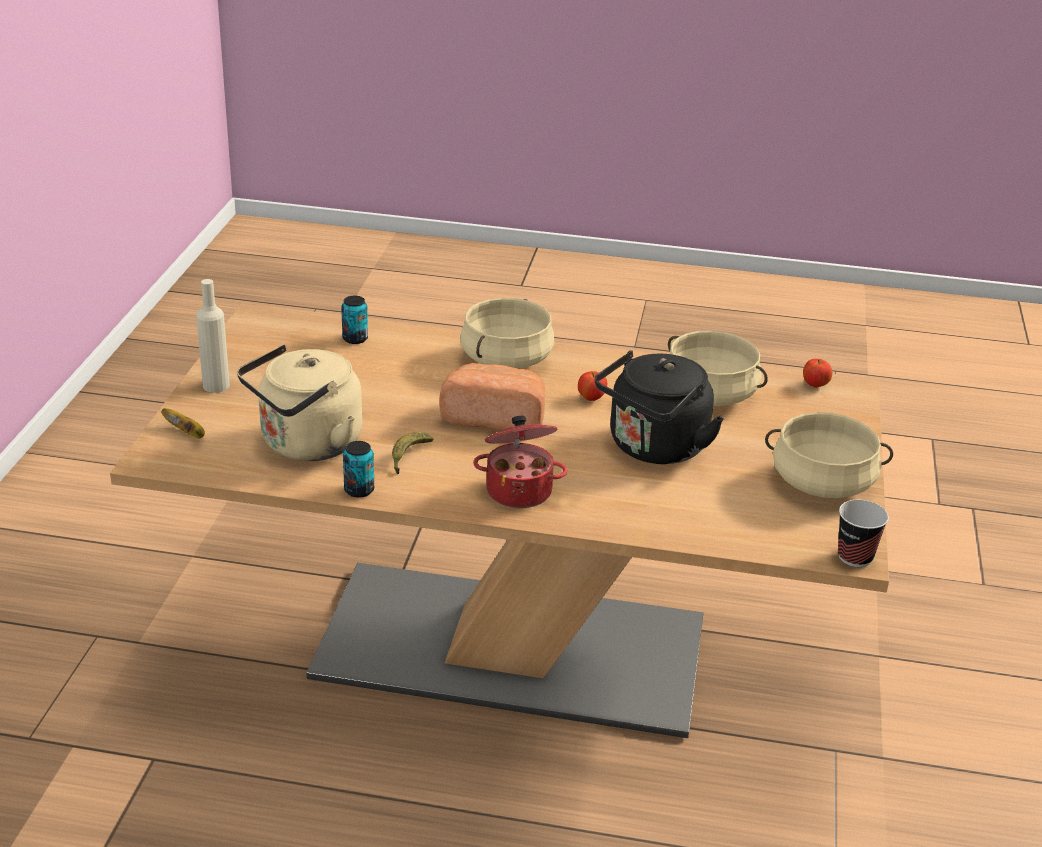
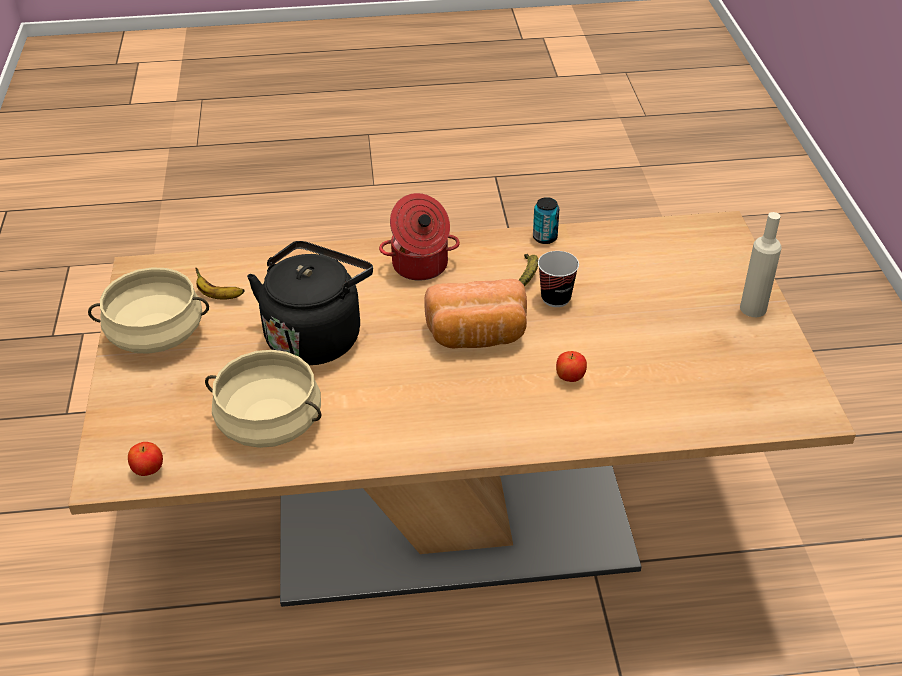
camera: 165 degrees right, 10 degrees up
banana [161,408,205,438] -> banana moved to [196,268,245,299]
beige kettle [237,344,362,461] -> none
can [341,296,368,344] -> none
beige cooking pot [460,298,554,369] -> none
apple [578,371,607,401] -> apple moved to [556,351,587,382]
cup [838,500,889,567] -> cup moved to [538,251,579,307]

